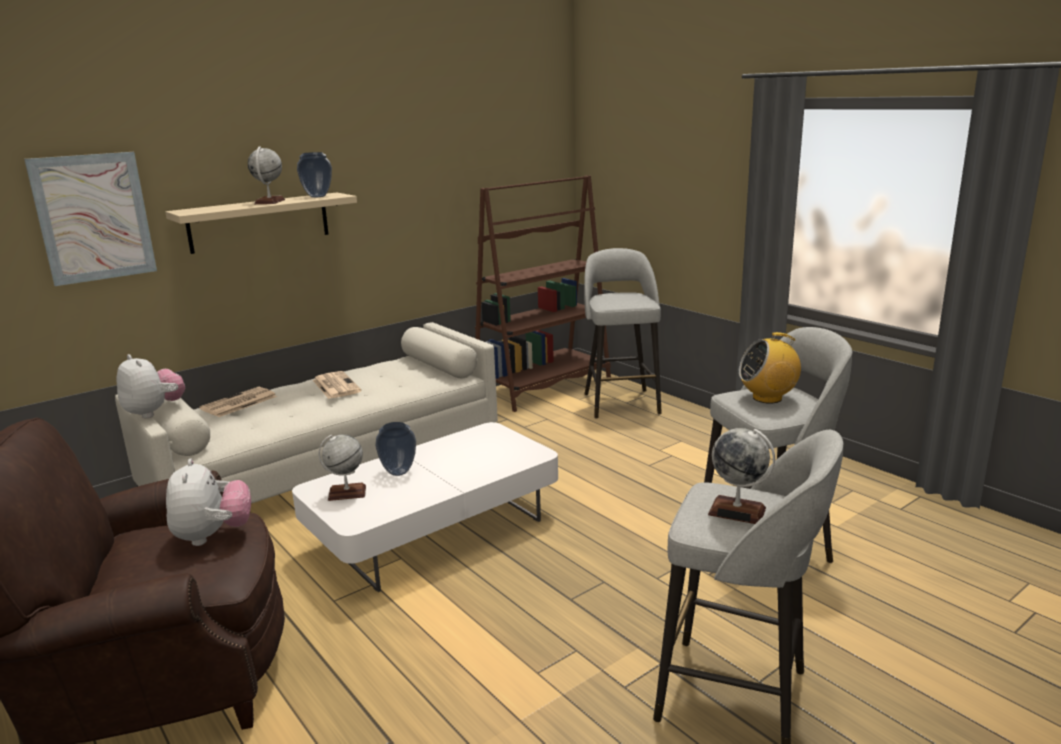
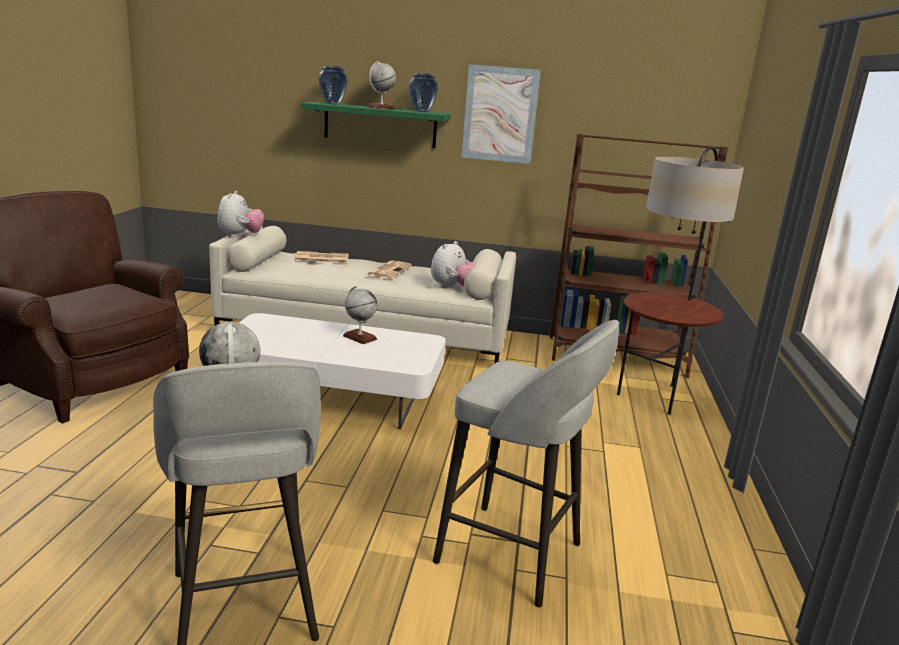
camera: 45 degrees right, 0 degrees up
picture [24,152,157,286] -> picture moved to [461,64,541,164]
beige shelf [165,193,357,254] -> green shelf [301,102,451,148]
plush toy [166,458,251,546] -> plush toy moved to [431,241,476,288]
globe [319,435,366,501] -> globe moved to [343,286,377,344]
vase [375,422,416,476] -> vase moved to [319,66,348,105]
grey stool [584,248,662,419] -> floor lamp [617,146,744,415]
radio [739,332,801,404] -> none

